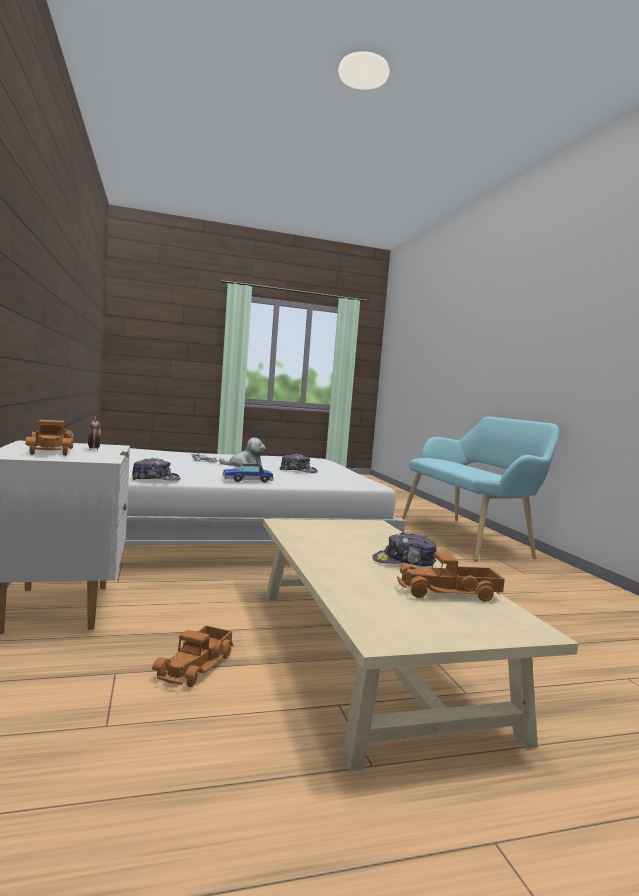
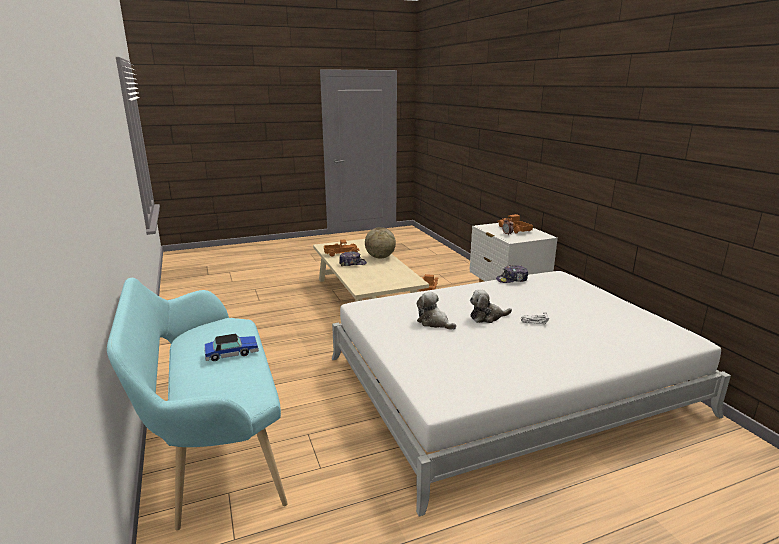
camera: 175 degrees right, 15 degrees up
toy car [223,464,273,483] -> toy car moved to [204,334,259,361]
cap [280,454,318,473] -> plush toy [417,292,456,330]
none -> globe [365,227,396,259]

